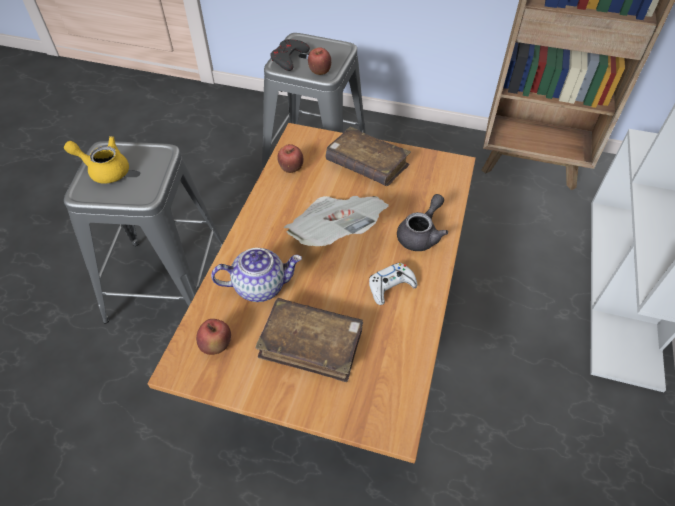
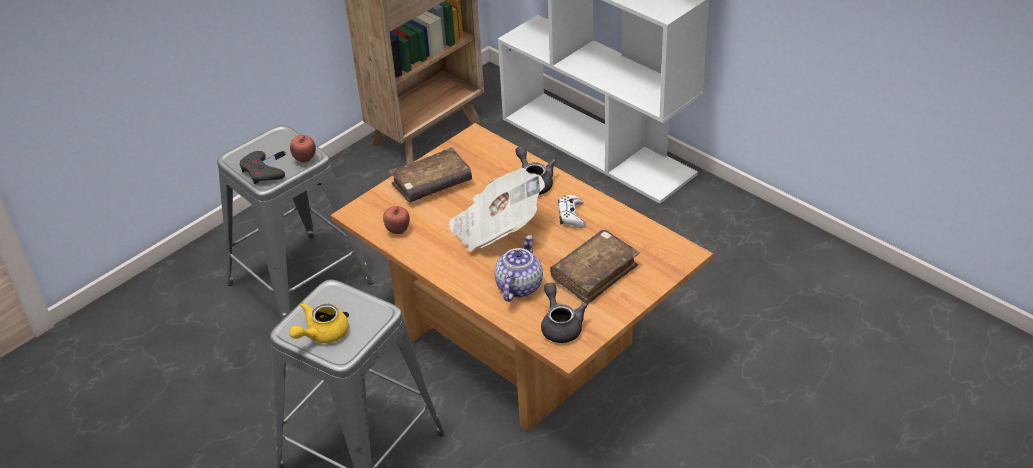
camera: 60 degrees left, 10 degrees down
apple [196,319,231,355] -> grey teapot [541,283,588,343]

